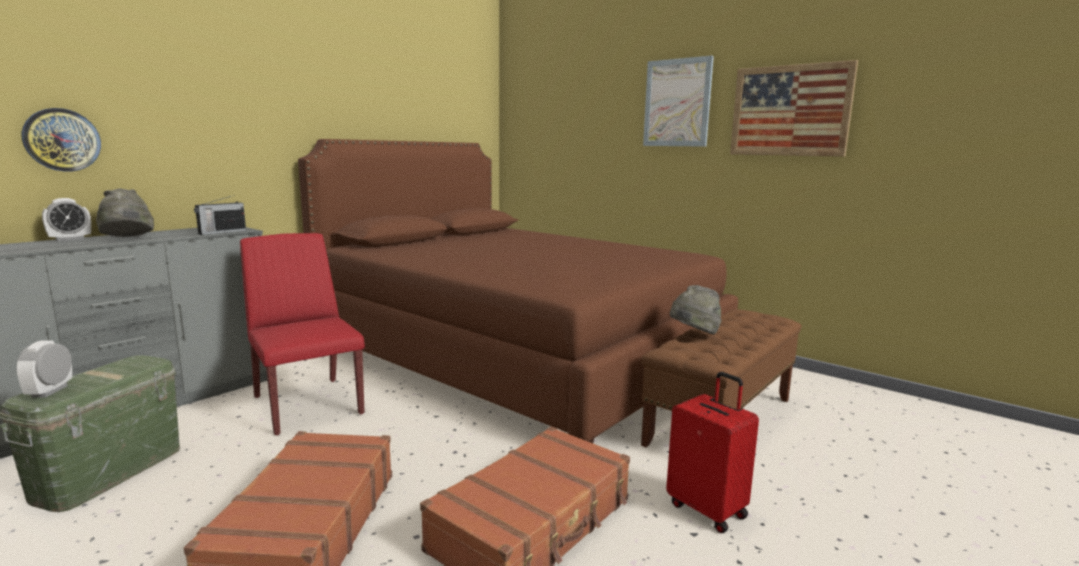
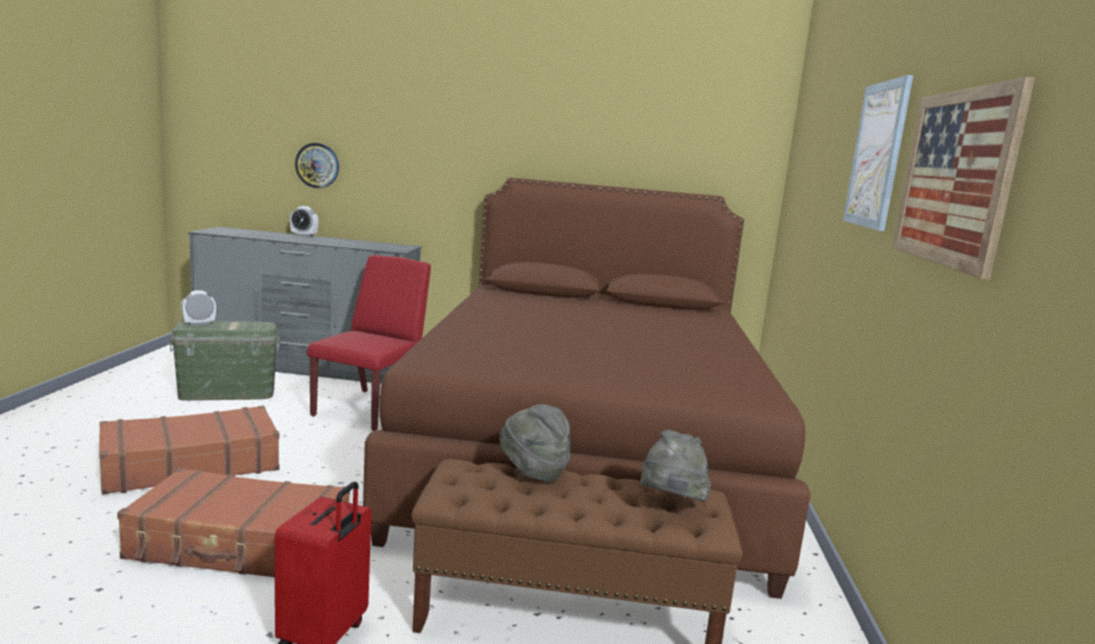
camera: 55 degrees right, 0 degrees up
grey hat [96,188,154,237] -> grey hat moved to [640,430,711,502]
radio [194,195,246,235] -> none

